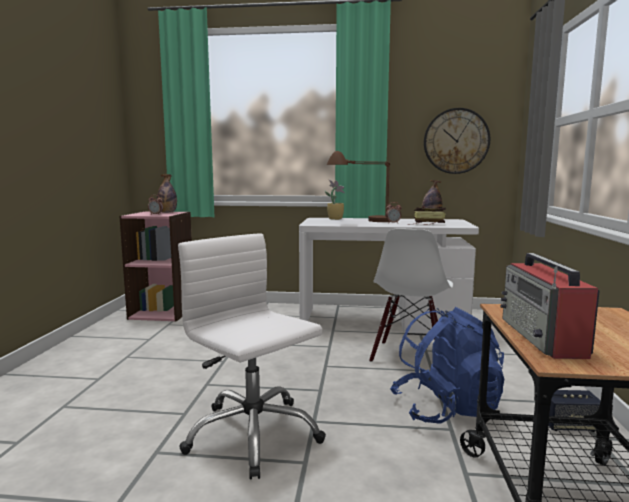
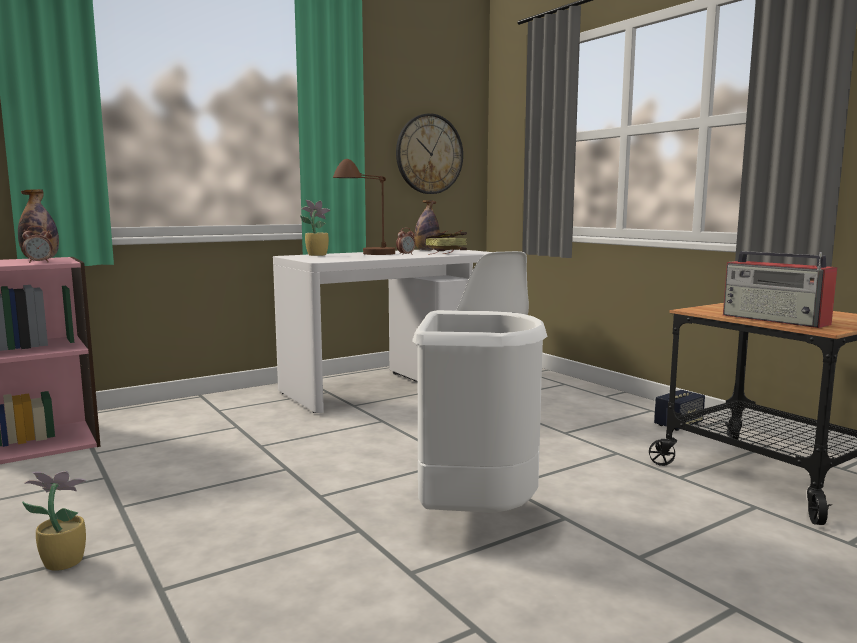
camera: 40 degrees left, 0 degrees up
white office chair [178,233,326,479] -> white trash can [413,310,547,513]
blue backpack [390,307,504,424] -> none
none -> potted plant [22,471,87,571]

